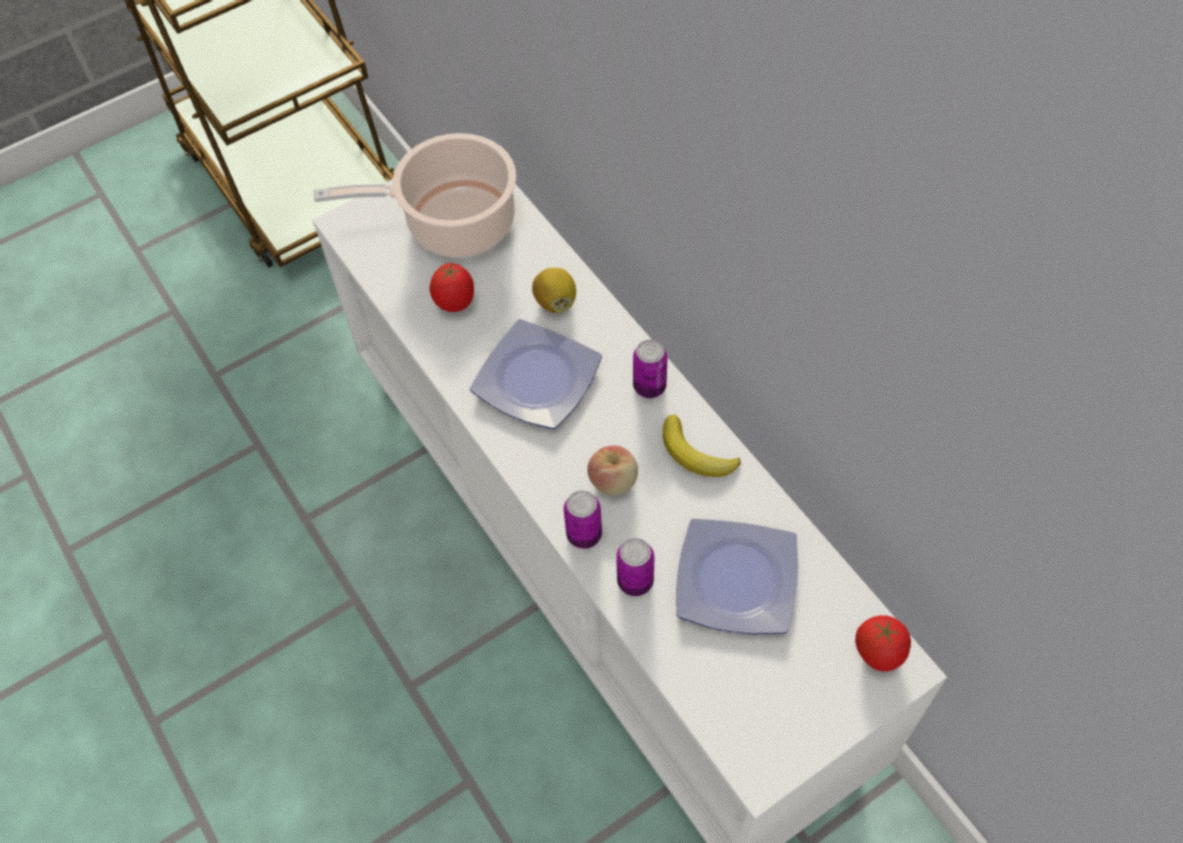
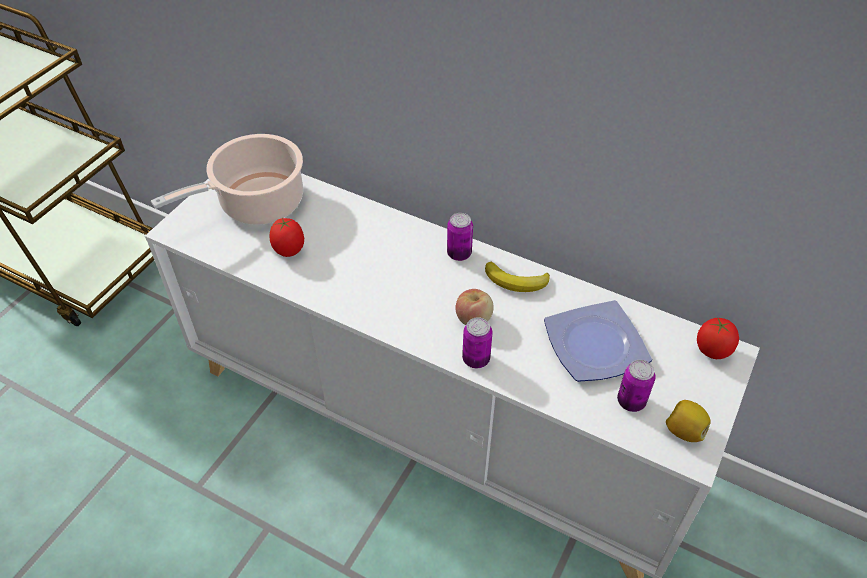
camera: 30 degrees left, 10 degrees down
plate [470,319,602,429] -> none
lemon [532,268,576,313] -> lemon moved to [666,400,711,442]
can [616,538,654,596] -> can moved to [617,360,656,412]

